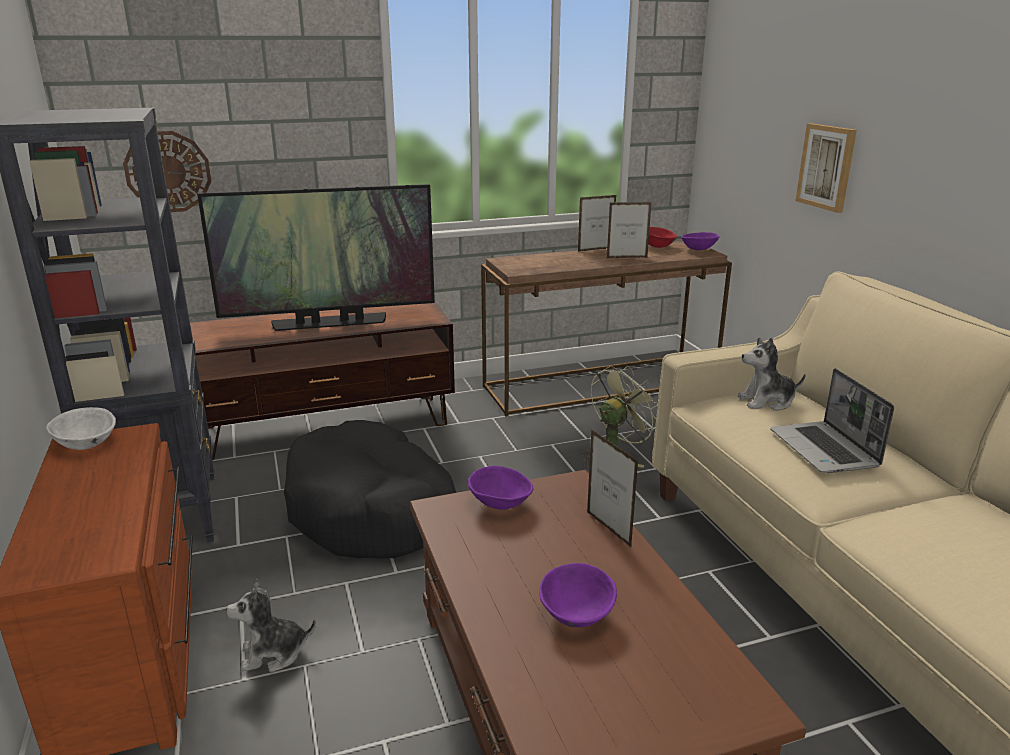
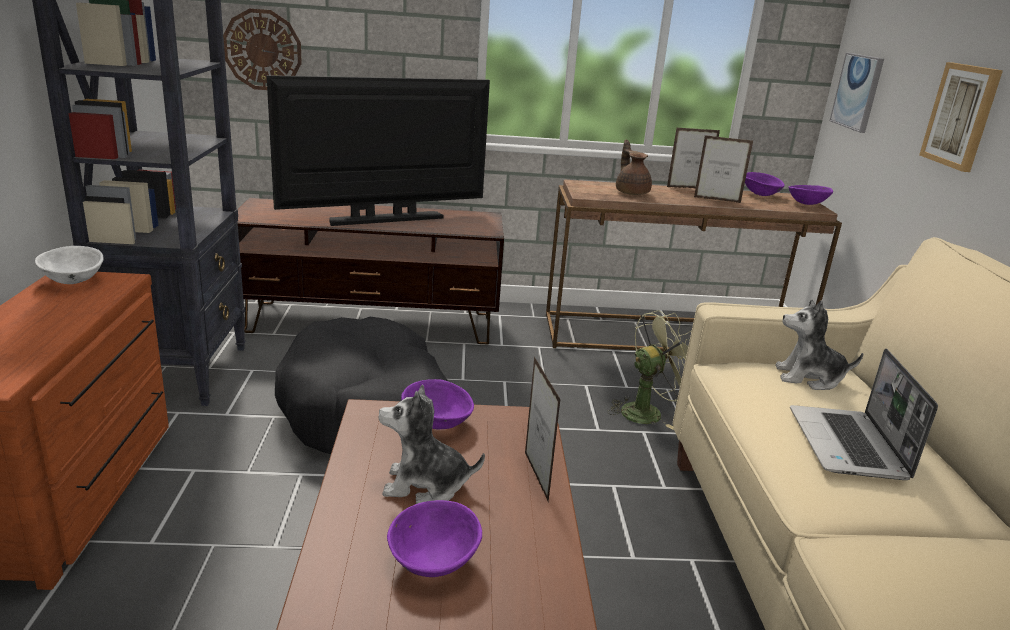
camera: 15 degrees right, 0 degrees up
television [197,184,435,331] -> television turned 150 degrees clockwise [267,75,490,226]
plush toy [226,579,316,672] -> plush toy moved to [379,384,485,504]
red bowl [648,227,677,248] -> purple bowl [745,172,785,196]
none -> brown teapot [616,140,652,195]
none -> picture [830,53,884,133]

